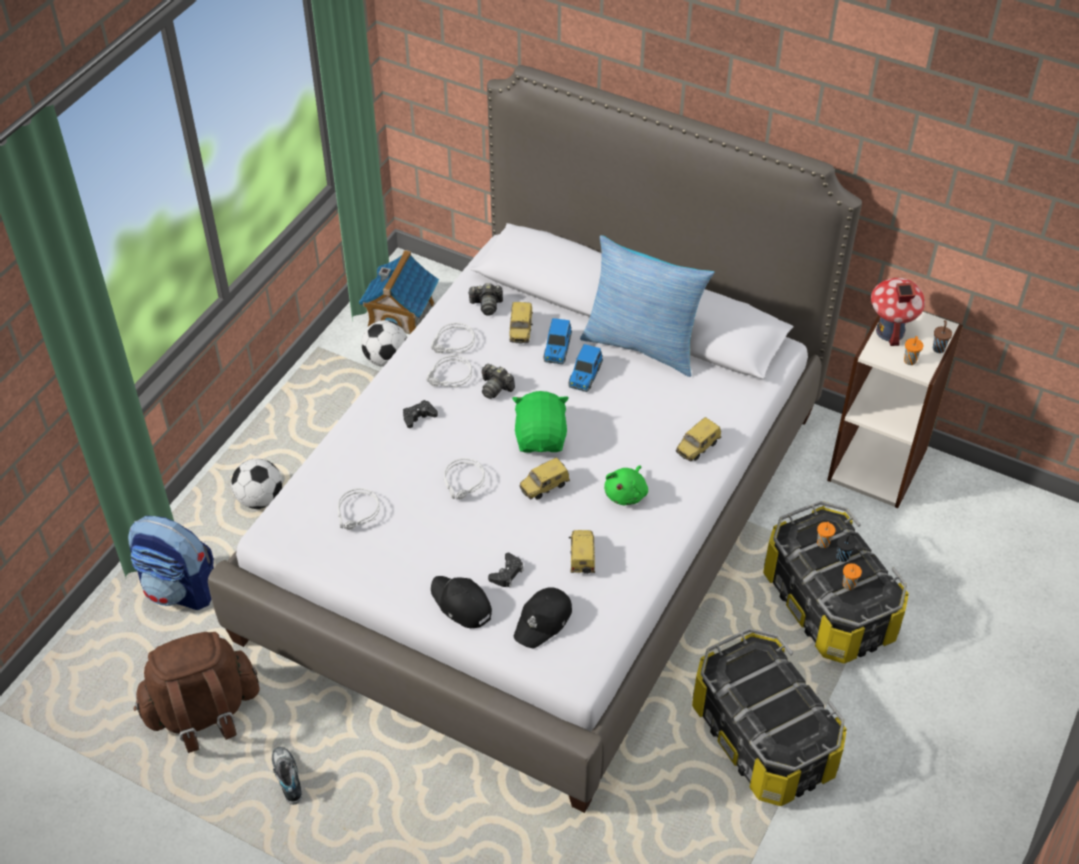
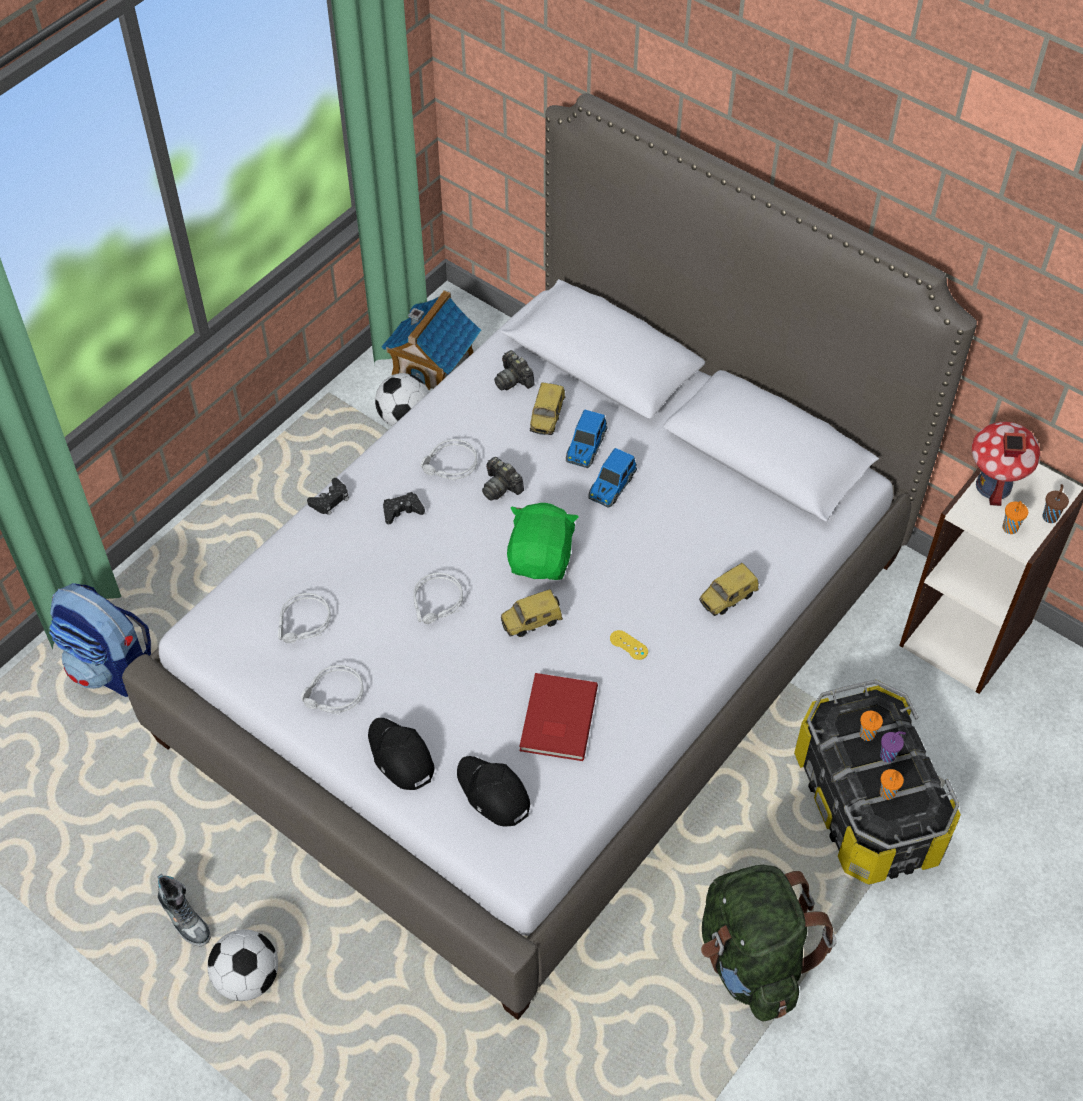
camera: 10 degrees right, 5 degrees up
brown backpack [134,632,260,753] -> none
football [231,458,282,509] -> football moved to [207,929,278,1001]
shoe [272,747,302,805] -> shoe turned 150 degrees clockwise [157,874,211,947]
grey headphones [431,322,475,354] -> grey headphones moved to [301,665,364,715]
camera [468,283,503,315] -> camera turned 45 degrees clockwise [494,350,535,390]
black game controller [488,553,523,588] -> black game controller moved to [307,478,349,515]
black cap [514,587,572,648] -> black cap turned 90 degrees clockwise [457,756,530,826]
toy car [569,530,595,574] -> red book [519,673,598,761]
pillow [580,235,714,377] -> none
green plush toy [604,465,648,505] -> yellow game controller [610,630,648,660]
storage box [692,628,847,806] -> green backpack [701,865,836,1021]
black cup [837,533,856,562] -> purple cup [880,731,906,763]

